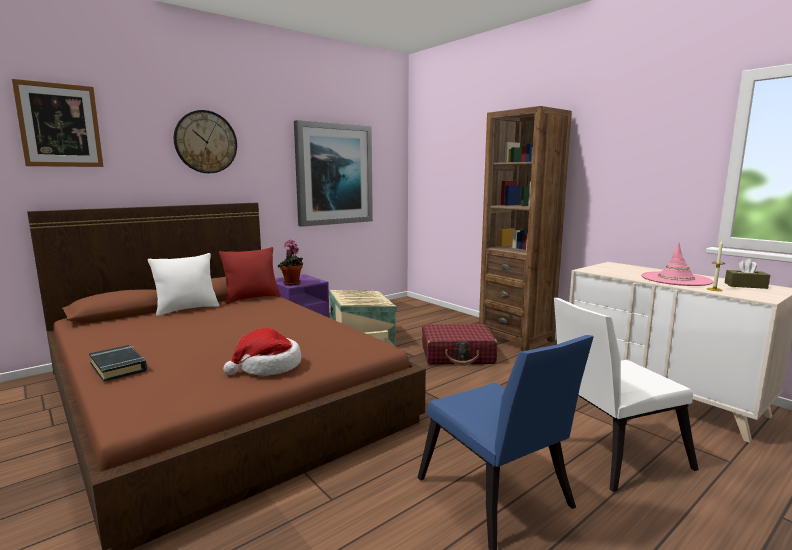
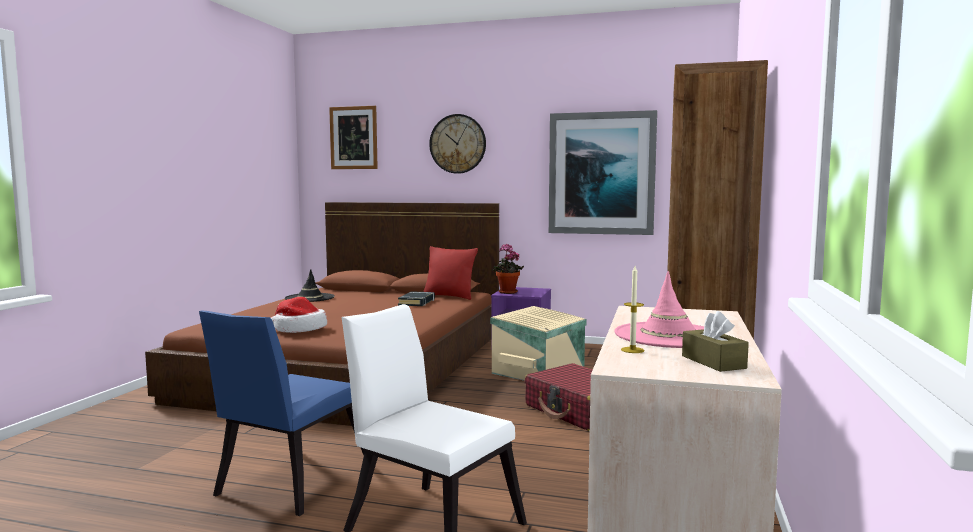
camera: 55 degrees right, 5 degrees down
black book [89,345,147,382] -> black book moved to [398,291,435,306]
white pillow [148,253,219,316] -> none
none -> black hat [285,269,335,302]

